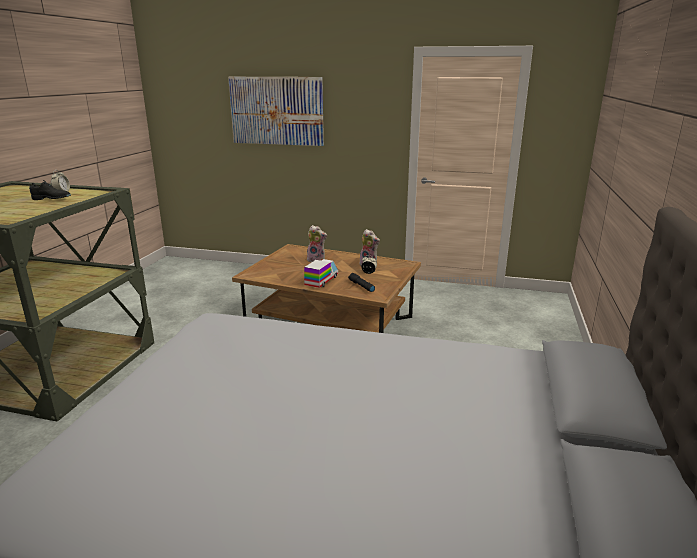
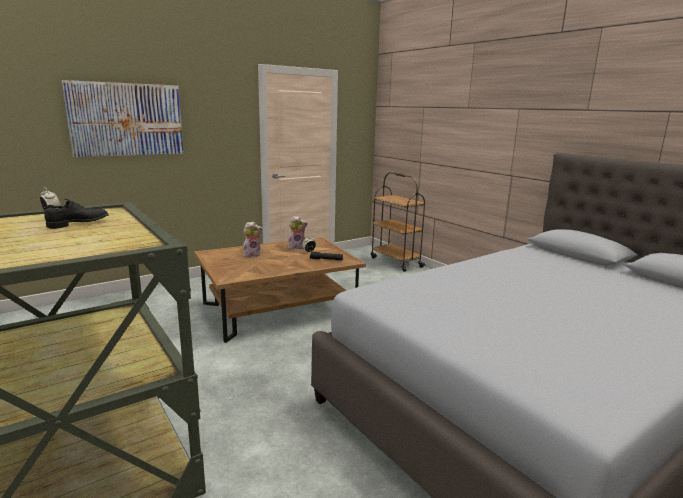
camera: 50 degrees left, 5 degrees down
toy truck [304,259,338,288] -> none
none -> brown cart [371,172,426,272]

